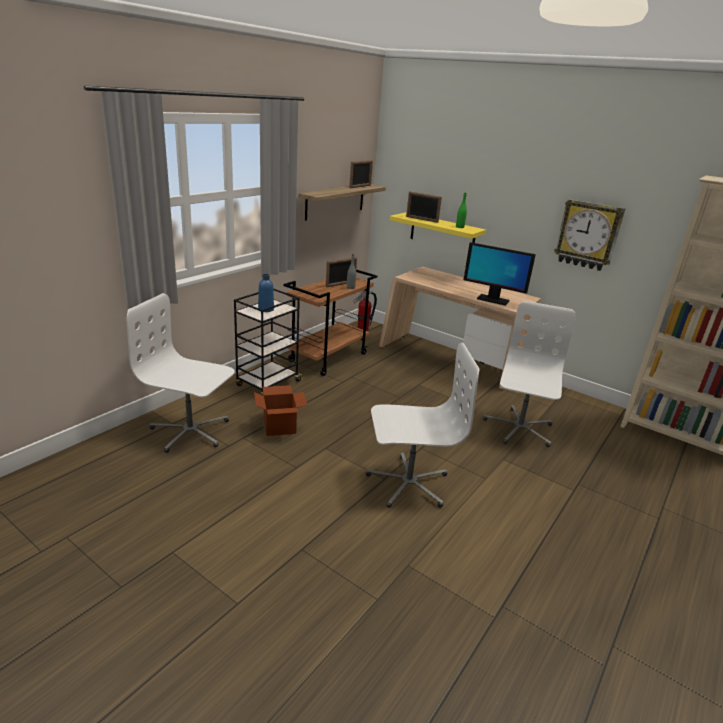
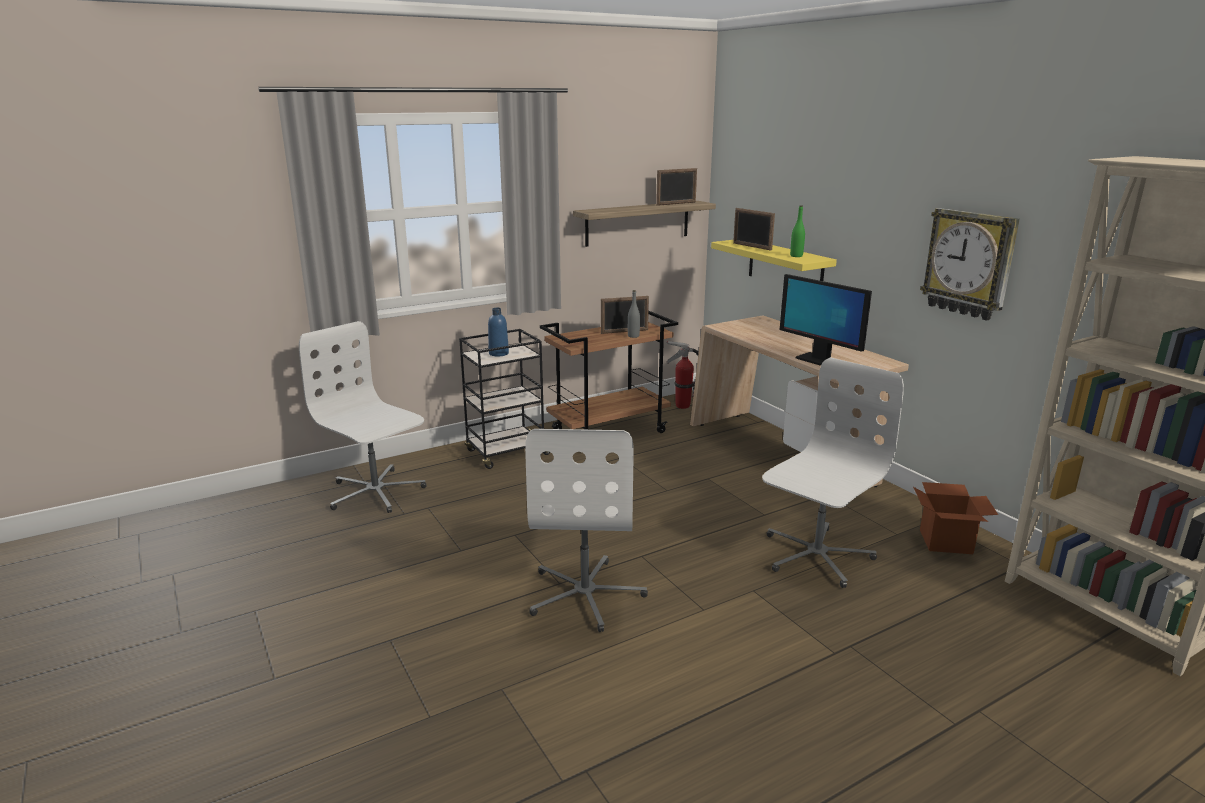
camera: 25 degrees right, 5 degrees down
cardboard box [254,385,308,436] -> cardboard box moved to [913,482,998,554]
white office chair [366,343,480,508] -> white office chair turned 75 degrees clockwise [525,429,648,632]

